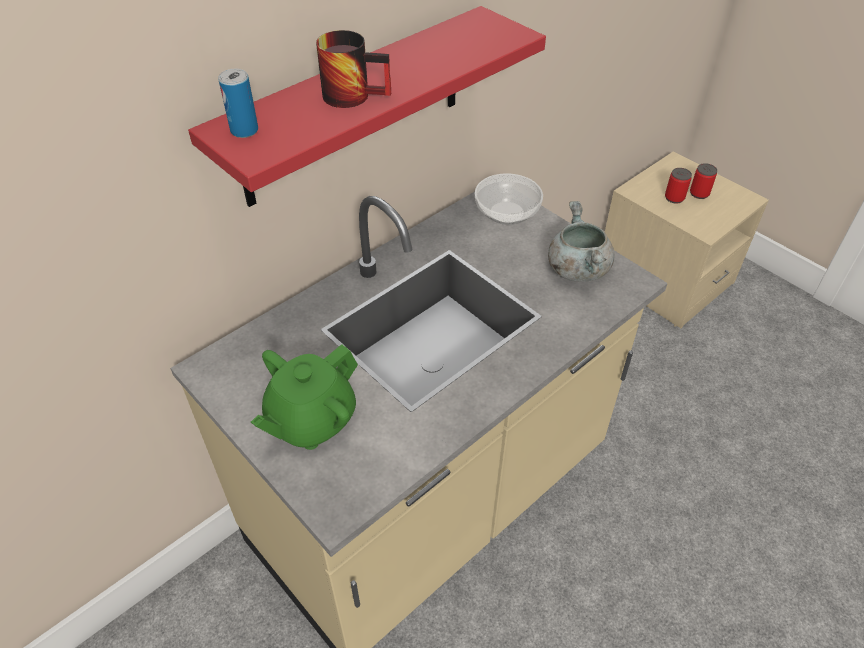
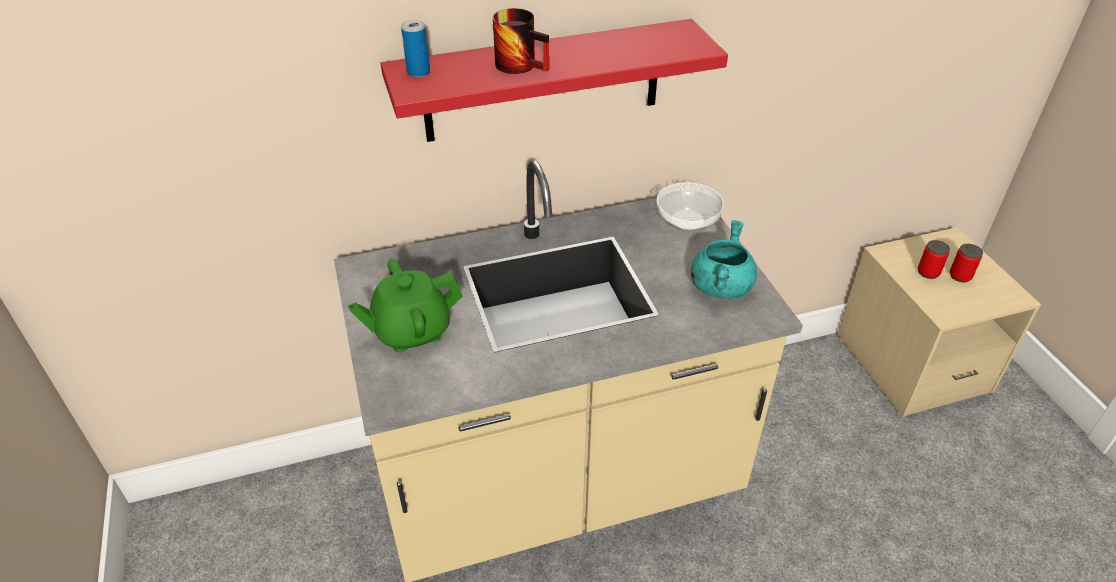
camera: 25 degrees right, 5 degrees down
grey cooking pot [548,201,615,282] -> turquoise cooking pot [691,220,757,299]

